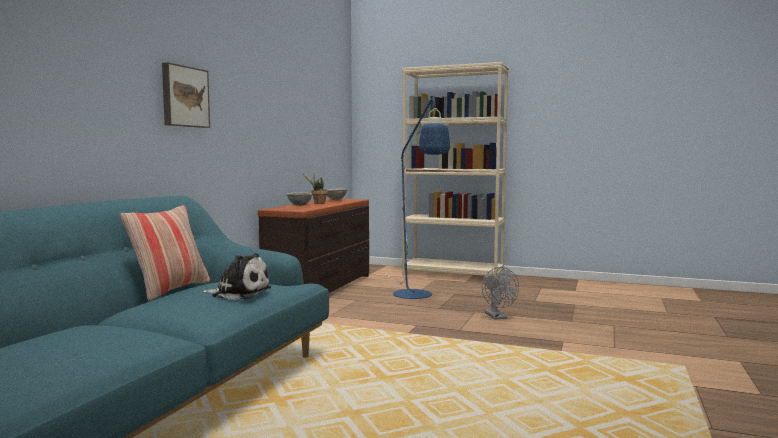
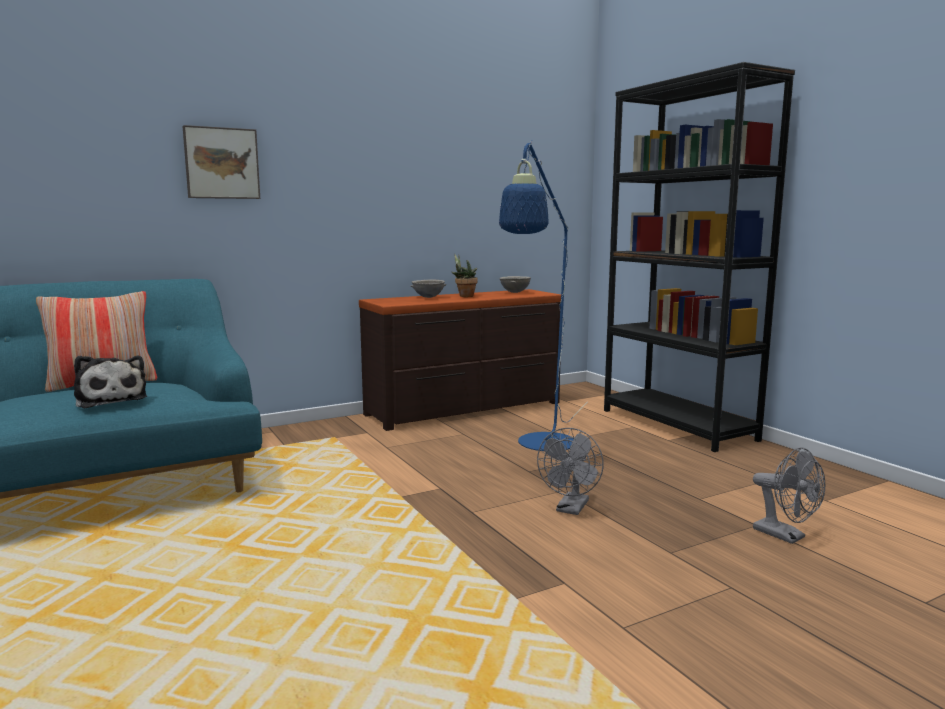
camera: 40 degrees right, 5 degrees up
beige bookcase [402,62,509,278] -> black bookcase [604,62,795,452]
none -> grey fan [753,447,825,544]

